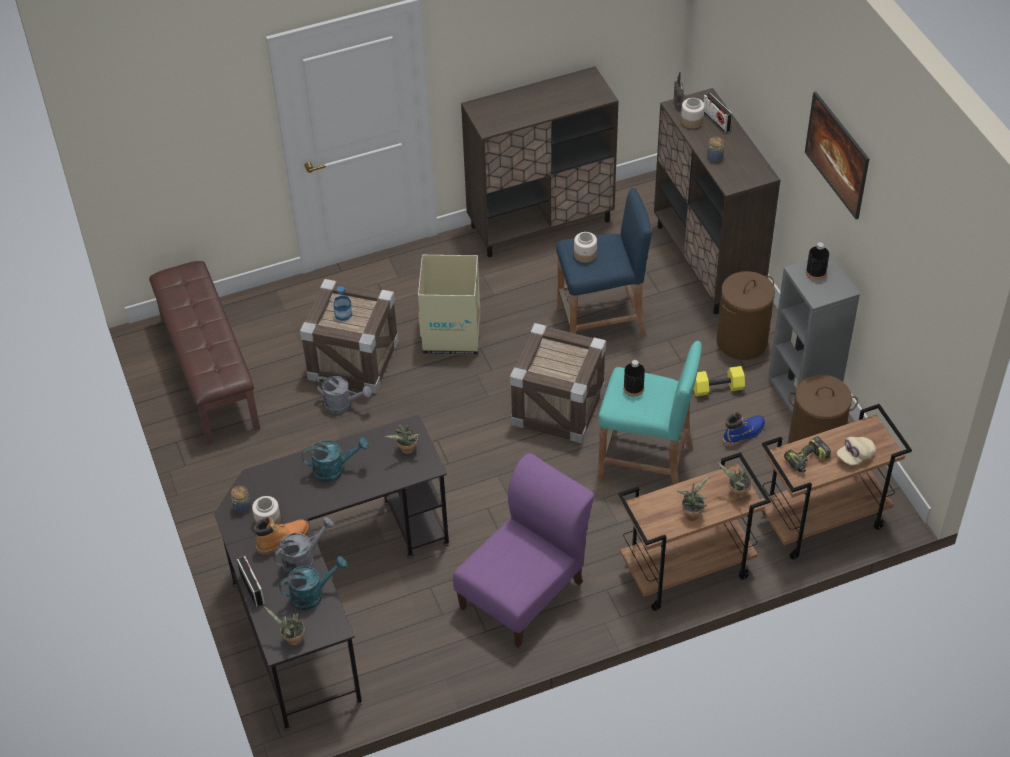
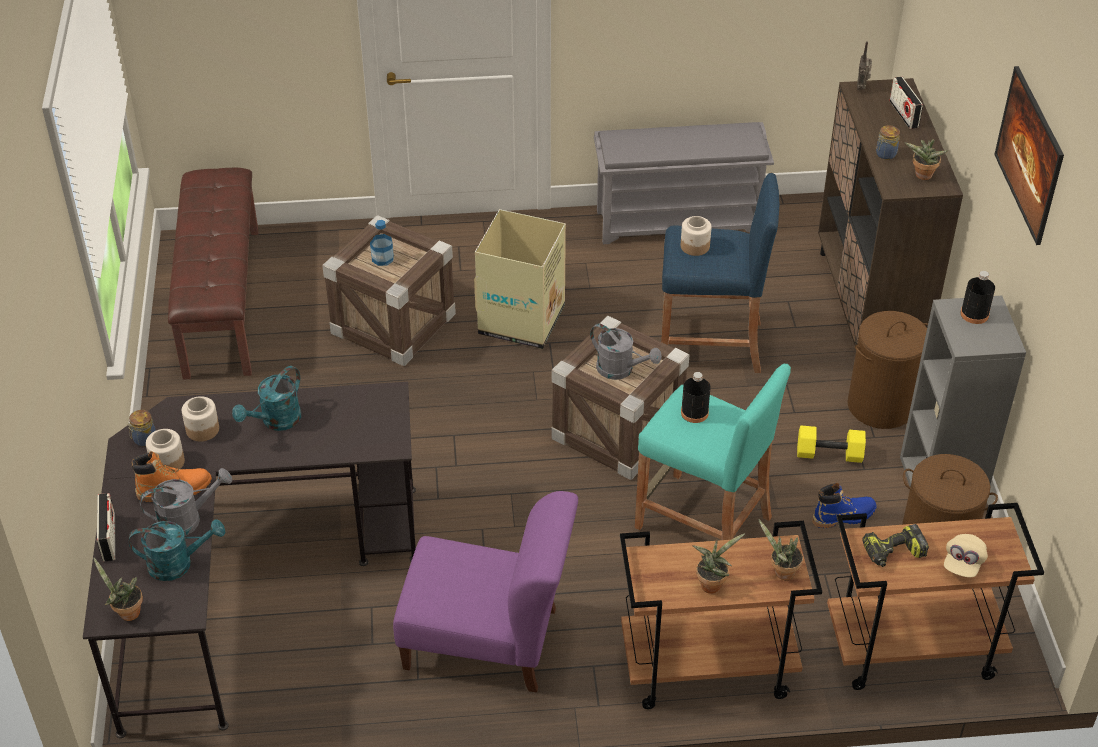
camera: 15 degrees right, 5 degrees down
turquoise watering can [302,438,369,482] -> turquoise watering can turned 120 degrees clockwise [232,366,301,431]
grey watering can [315,376,372,413] -> grey watering can moved to [590,323,662,380]
potted plant [384,424,421,454] -> potted plant moved to [904,139,949,180]
purple chair [453,453,594,648] -> purple chair turned 45 degrees clockwise [393,491,578,693]
brown cabinet [461,66,619,257] -> grey shoe rack [594,122,774,244]
jar [681,98,705,128] -> jar moved to [182,396,219,442]
beige cap [837,437,876,465] -> beige cap turned 45 degrees counterclockwise [944,534,988,577]

